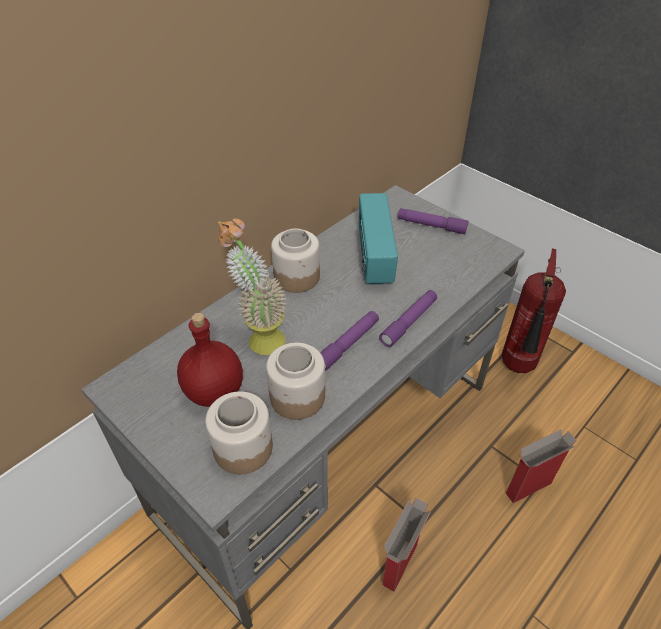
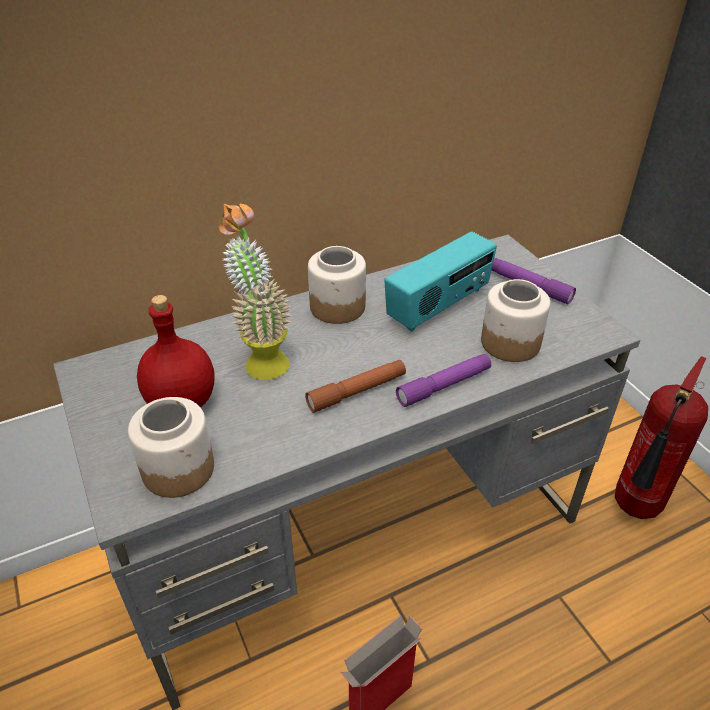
camera: 20 degrees right, 5 degrees down
jar [266,343,325,420] -> jar moved to [481,279,551,362]
purple flashlight [320,311,379,371] -> brown flashlight [305,360,406,413]
radio [358,193,398,285] -> radio turned 150 degrees counterclockwise [384,232,497,332]
cardboard box [506,429,577,503] -> none

